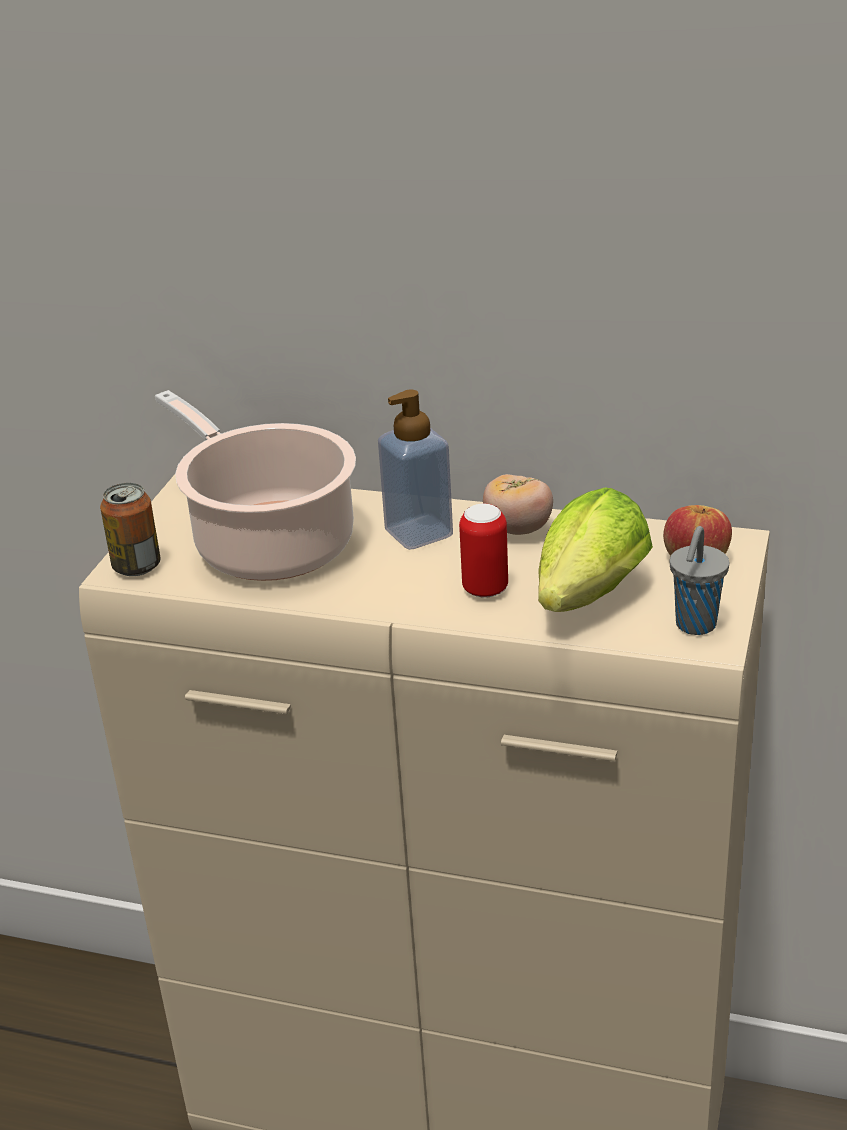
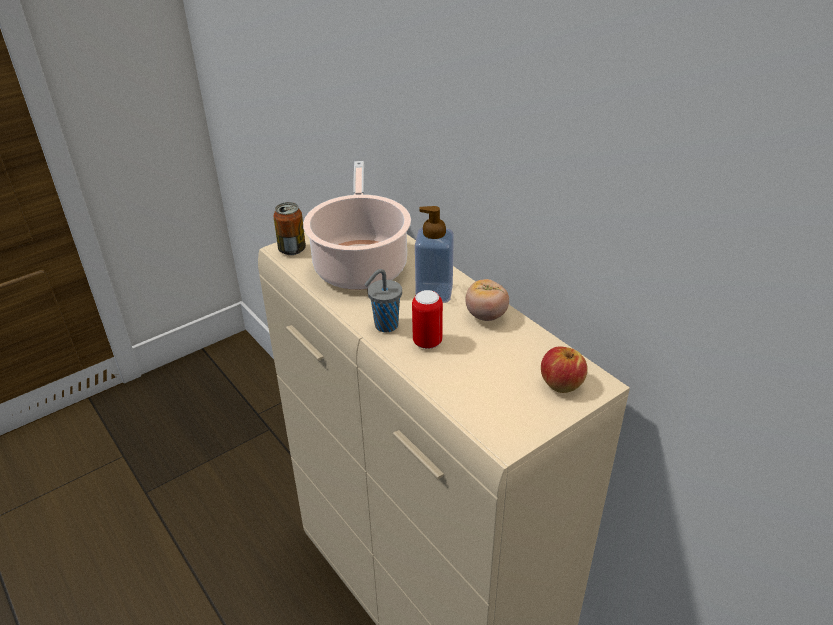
camera: 35 degrees right, 5 degrees up
lettuce [538,488,653,612] -> none
grey cup [670,526,729,635] -> grey cup moved to [364,269,402,332]

